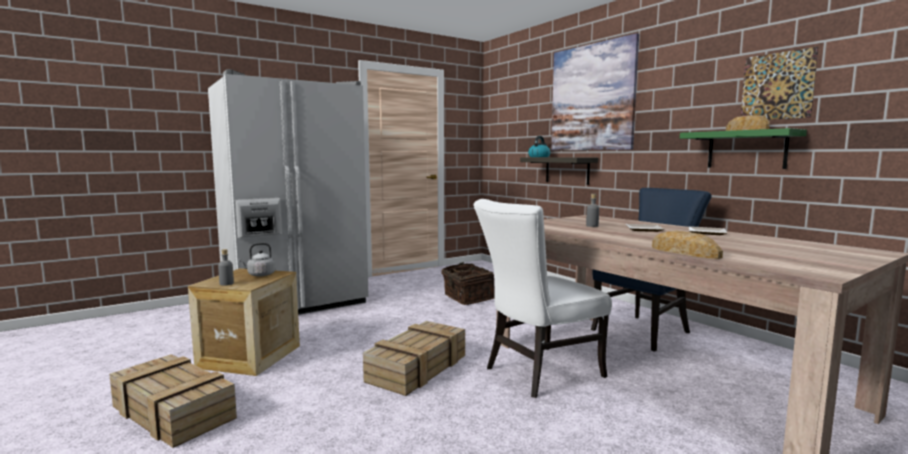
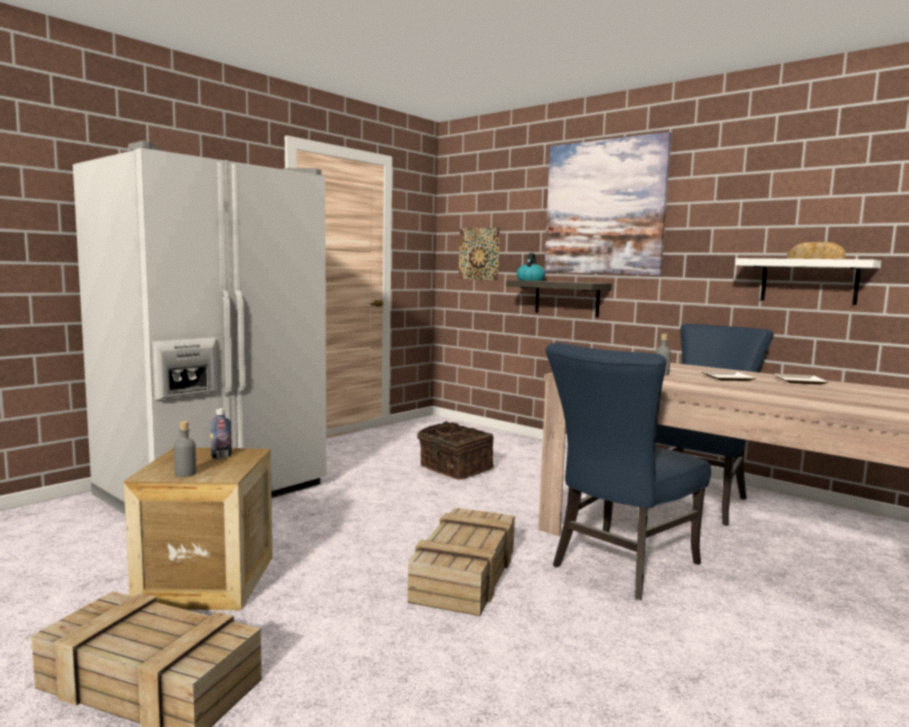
camera: 15 degrees left, 0 degrees up
grey kettle [239,243,275,276] -> bottle [210,408,232,459]
white chair [473,199,612,398] -> blue chair [545,343,711,600]
bread [652,230,723,259] -> none
green shelf [680,128,807,169] -> white shelf [735,258,881,305]
picture [741,47,818,120] -> picture moved to [459,228,500,280]

